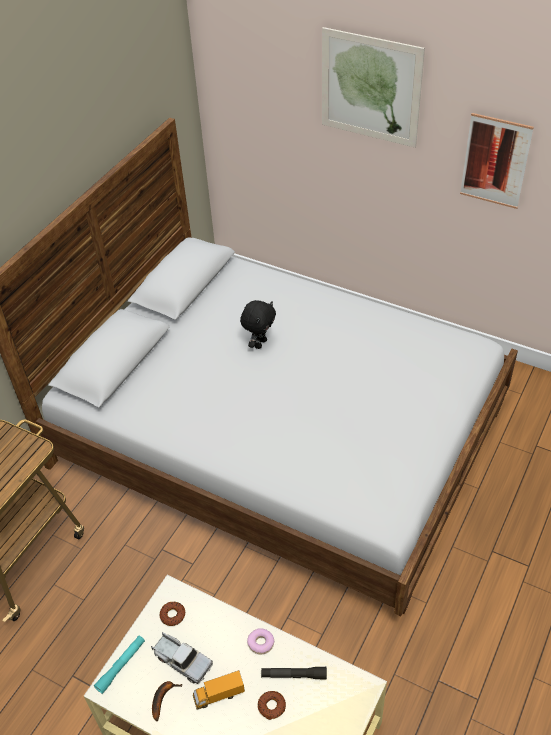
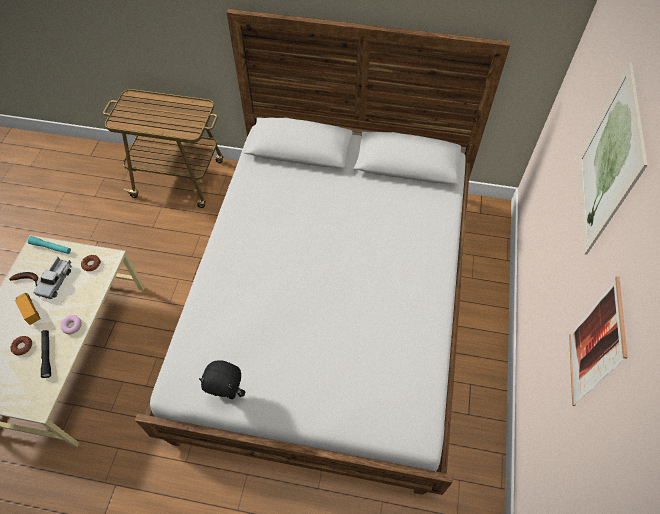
camera: 70 degrees right, 10 degrees up
black plush toy [240,300,276,349] -> black plush toy moved to [199,360,245,399]

